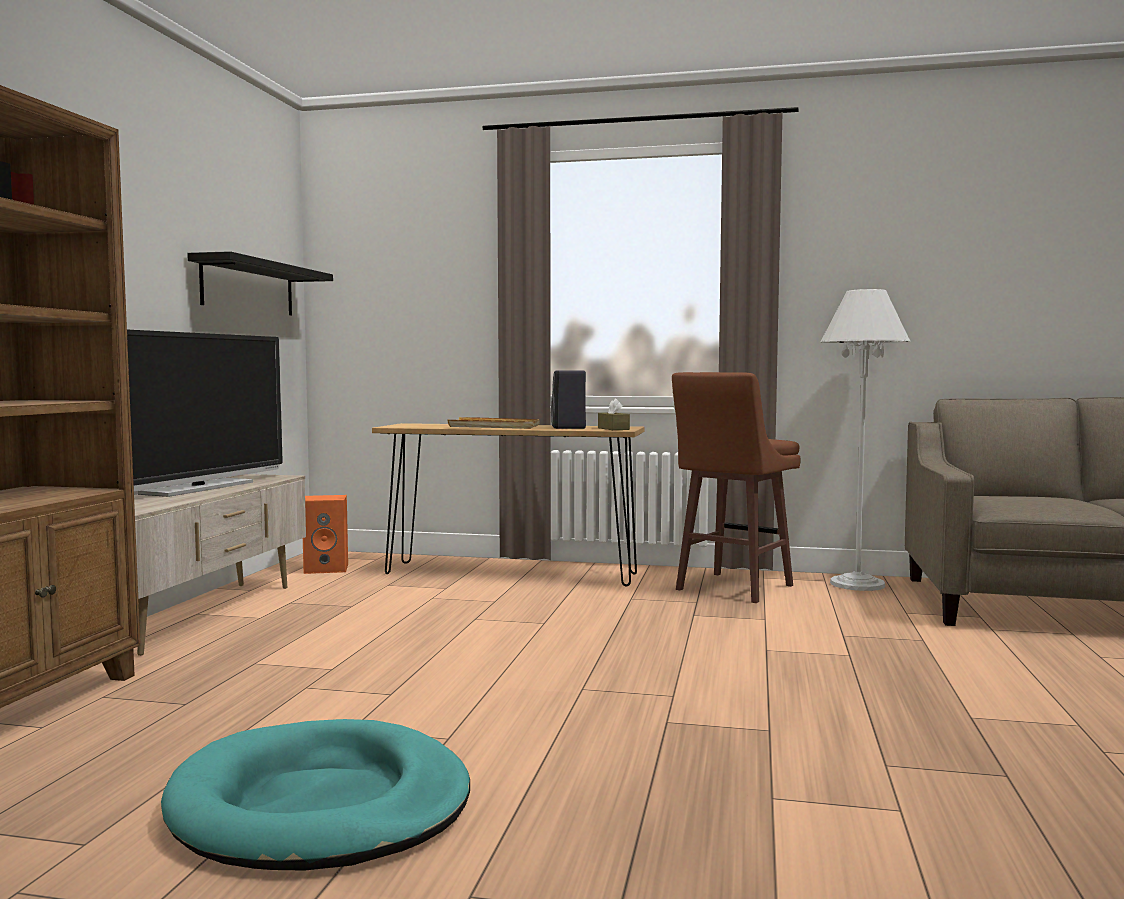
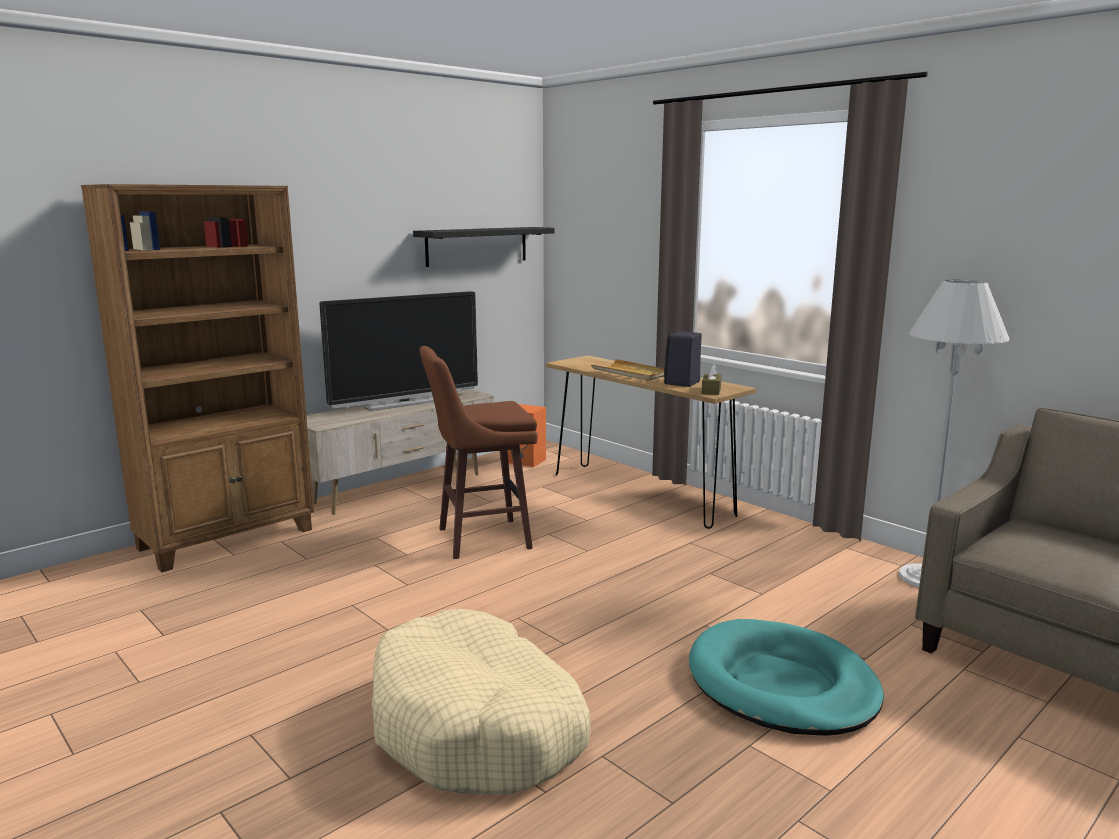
camera: 35 degrees right, 10 degrees up
turquoise dog bed [161,719,470,871] -> turquoise dog bed moved to [689,619,884,736]
brown stool [672,372,801,603] -> brown stool moved to [420,346,538,559]
none -> beige dog bed [372,609,591,794]

